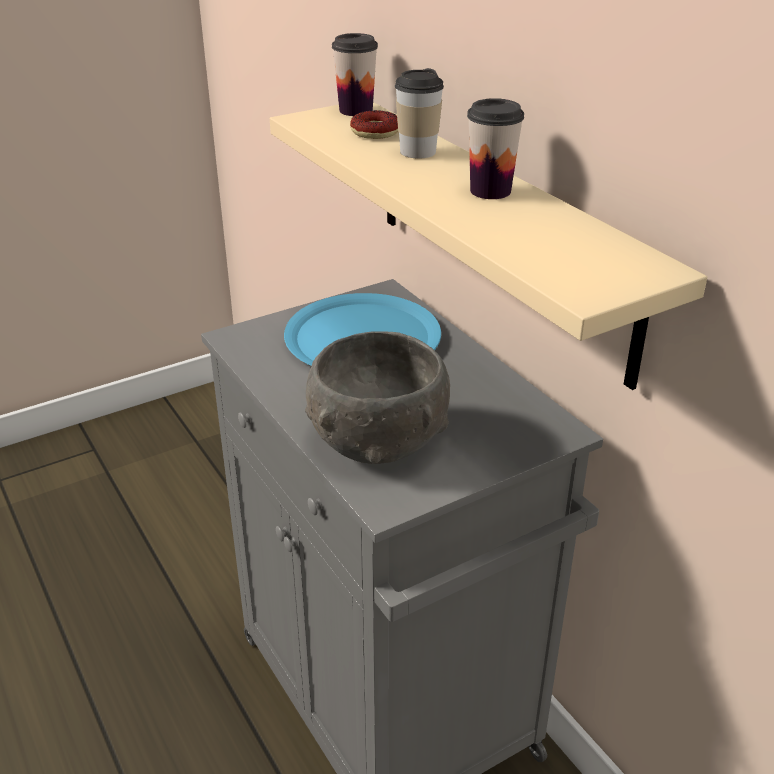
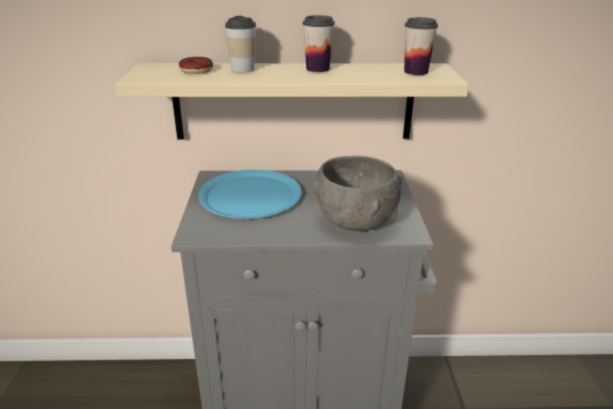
camera: 60 degrees left, 5 degrees down
cup [332,33,378,116] -> cup moved to [404,17,438,75]

